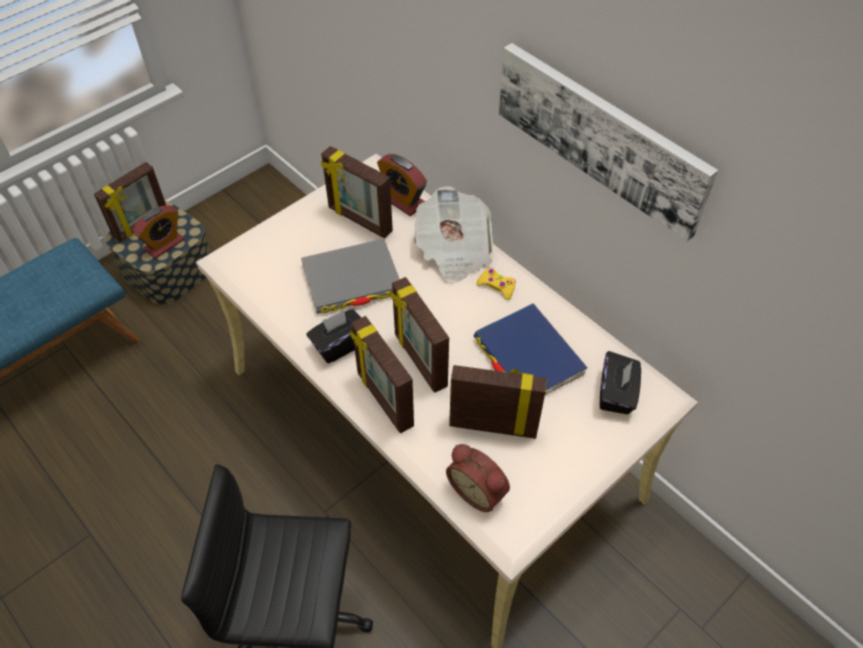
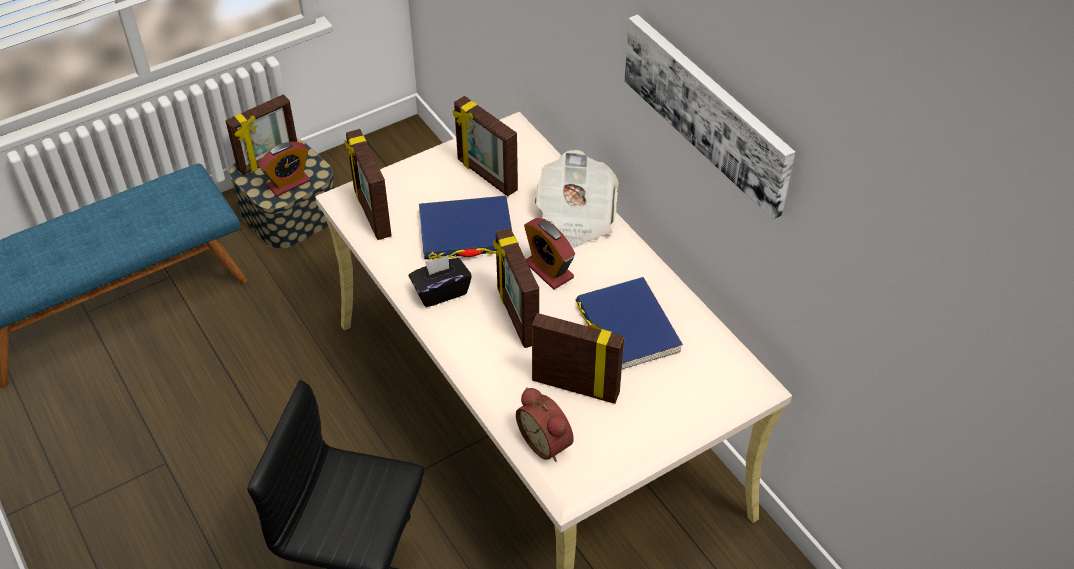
camera: 10 degrees right, 5 degrees down
grey book [301,239,399,314] -> blue book [419,196,512,260]
picture frame [350,316,414,433] -> picture frame moved to [345,129,392,240]
alarm clock [377,154,427,216] -> alarm clock moved to [524,218,575,289]
yellow game controller [476,268,516,300] -> none
black tissue box [600,351,641,414] -> none

